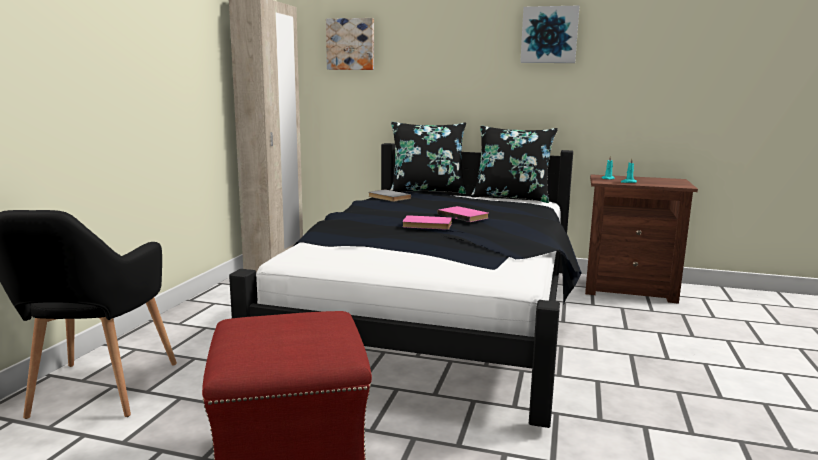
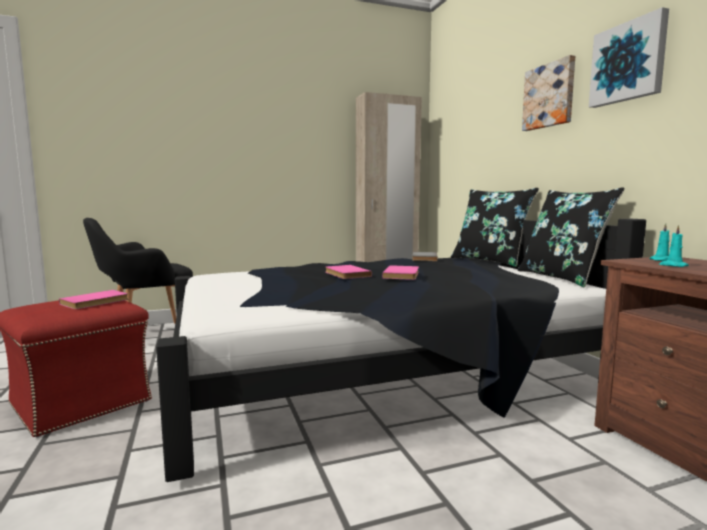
camera: 55 degrees right, 5 degrees down
picture [326,18,374,70] -> picture moved to [522,55,575,131]
none -> pink book [59,290,129,309]

